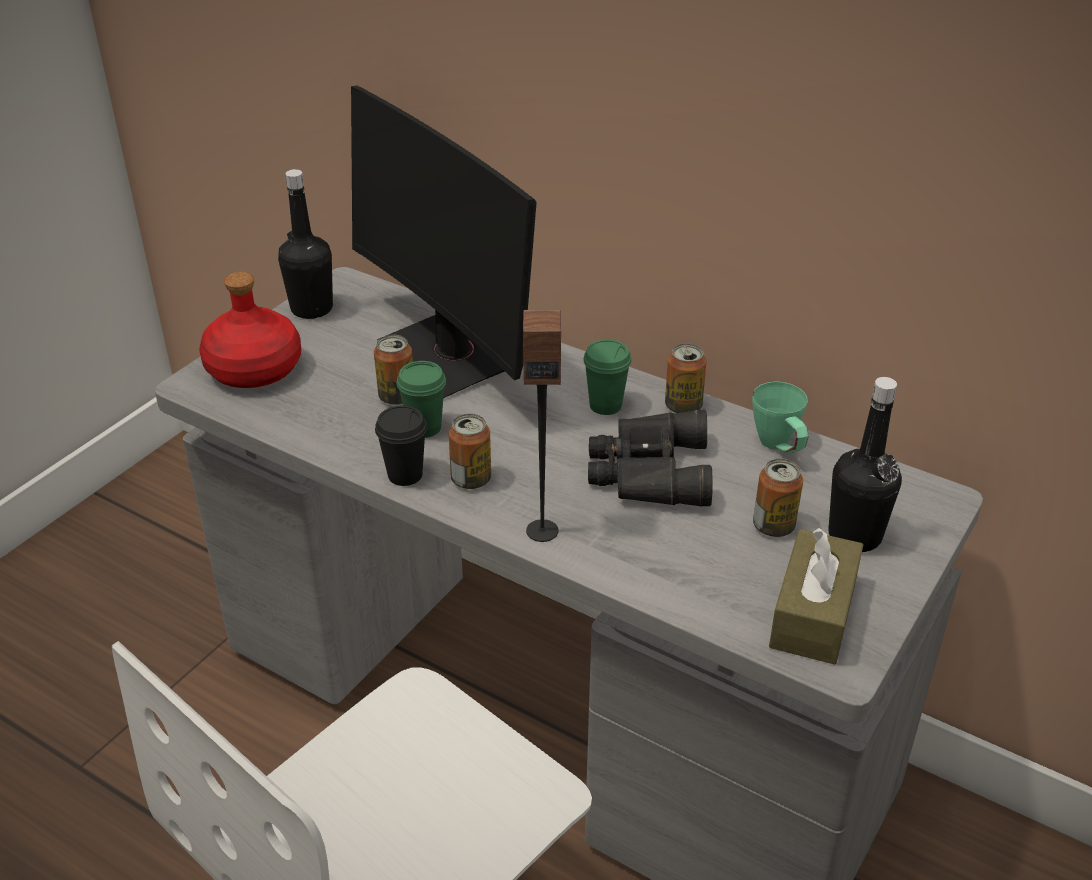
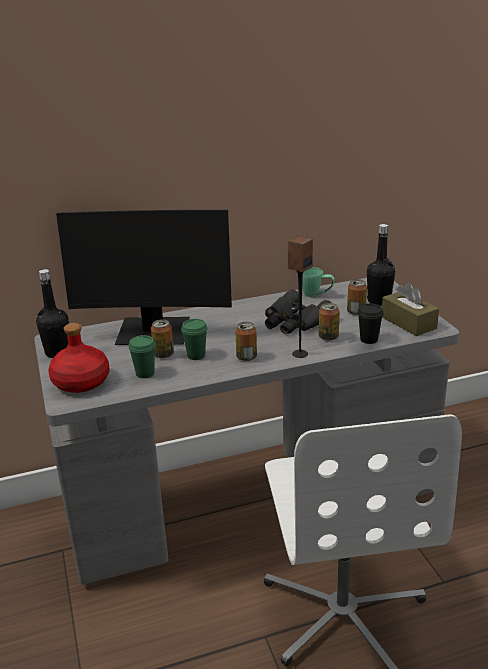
camera: 50 degrees left, 10 degrees down
black cup [375,406,427,486] -> black cup moved to [358,303,383,344]
green cup [583,340,632,415] -> green cup moved to [128,335,156,378]
can [665,344,706,413] -> can moved to [319,303,339,341]

